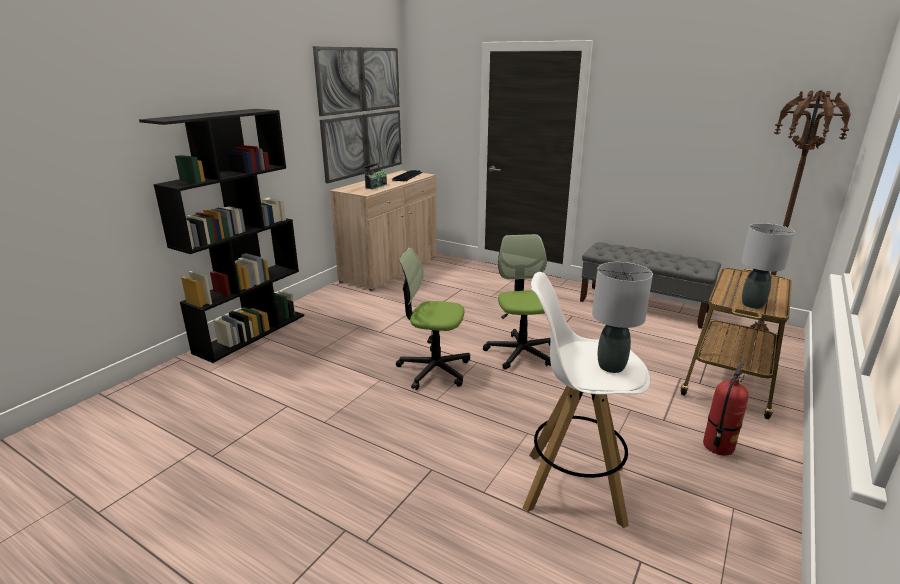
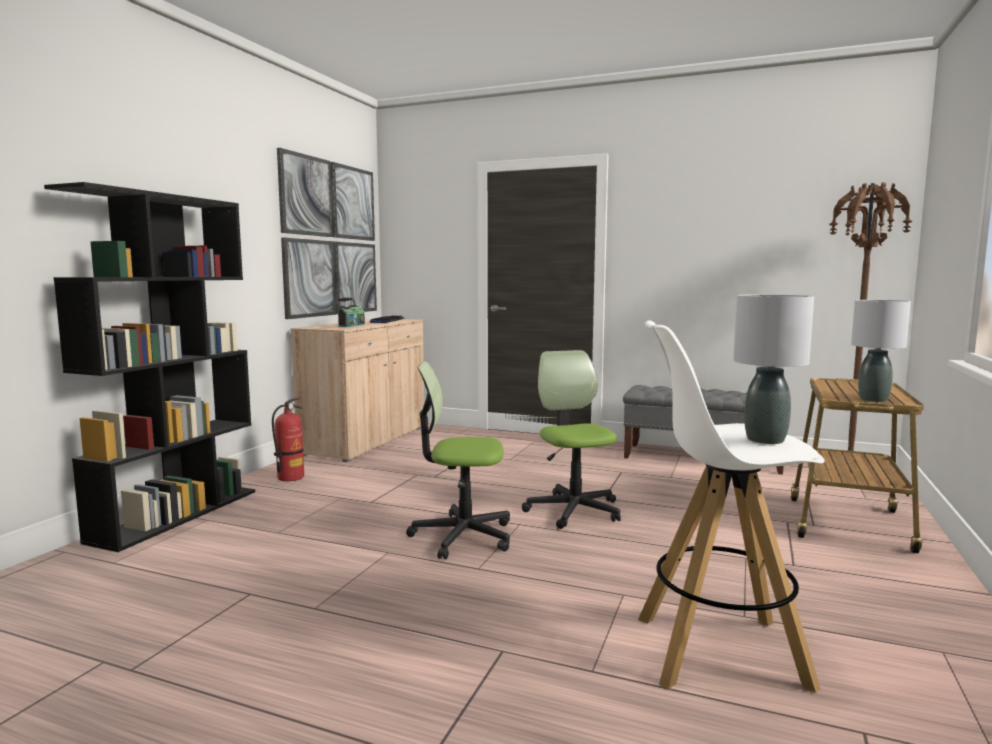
camera: 10 degrees left, 15 degrees down
fire extinguisher [703,362,748,455] -> fire extinguisher moved to [272,398,304,481]

